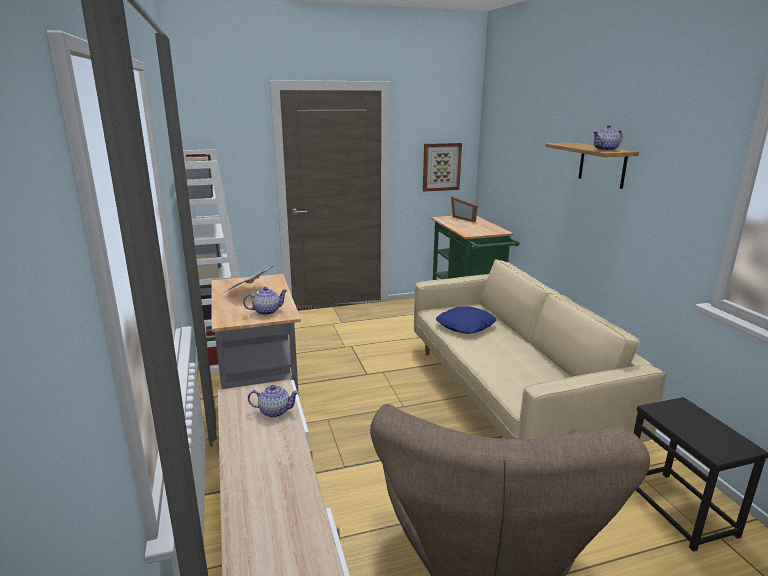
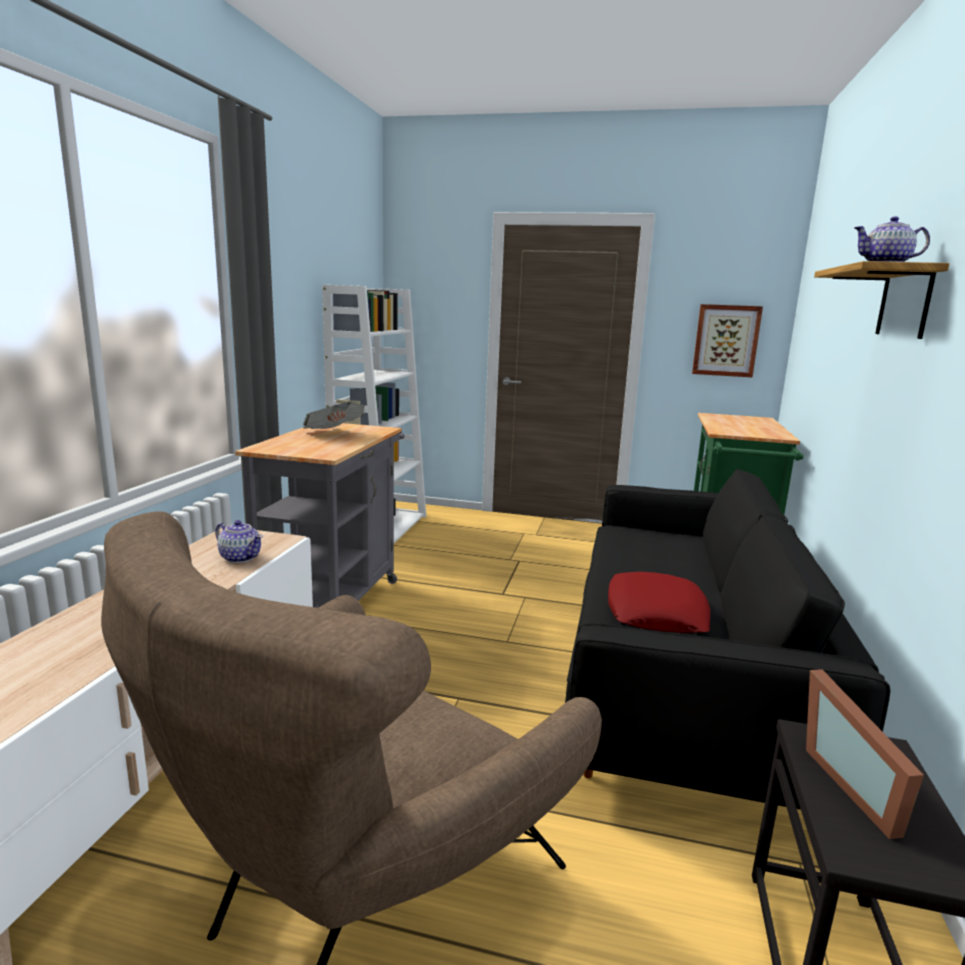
camera: 30 degrees right, 5 degrees down
teapot [243,287,288,315] -> none
beige sofa [414,259,667,442] -> black sofa [565,468,890,810]
blue pillow [436,306,496,334] -> none
picture frame [451,196,478,222] -> picture frame moved to [806,669,924,839]
none -> red pillow [608,572,710,633]

